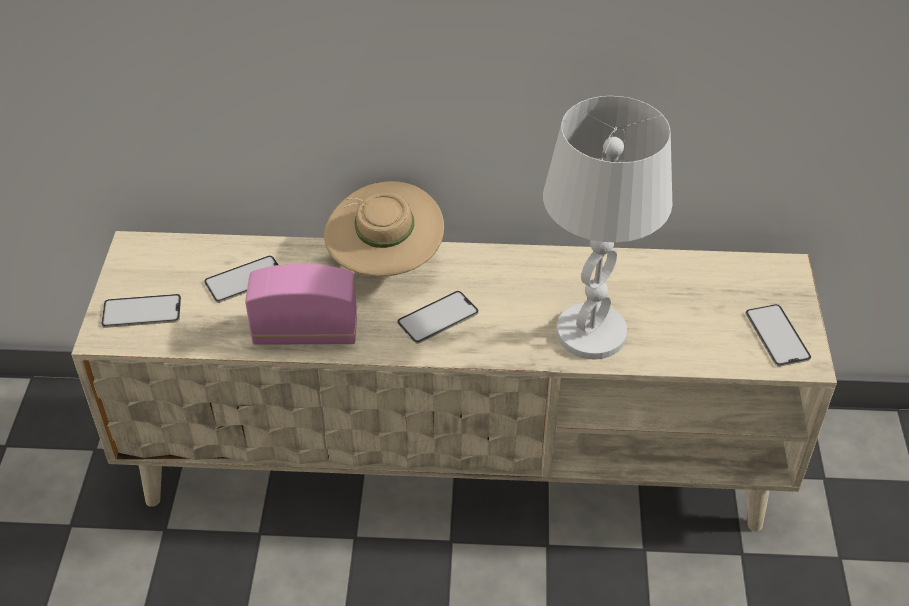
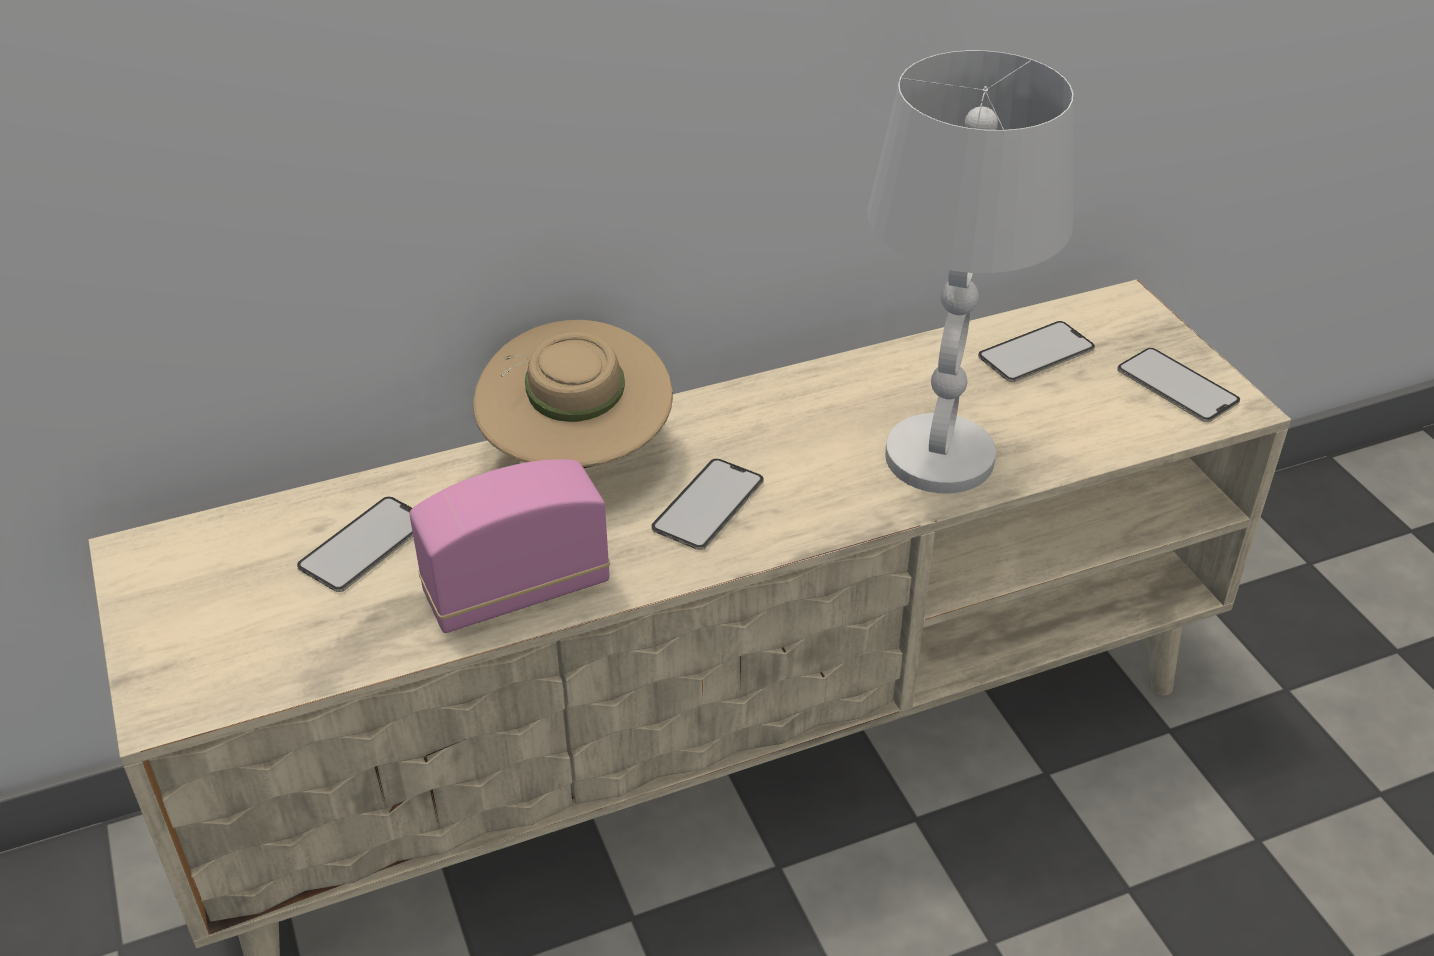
camera: 25 degrees left, 5 degrees down
phone [102,294,181,328] -> phone moved to [978,321,1095,382]

